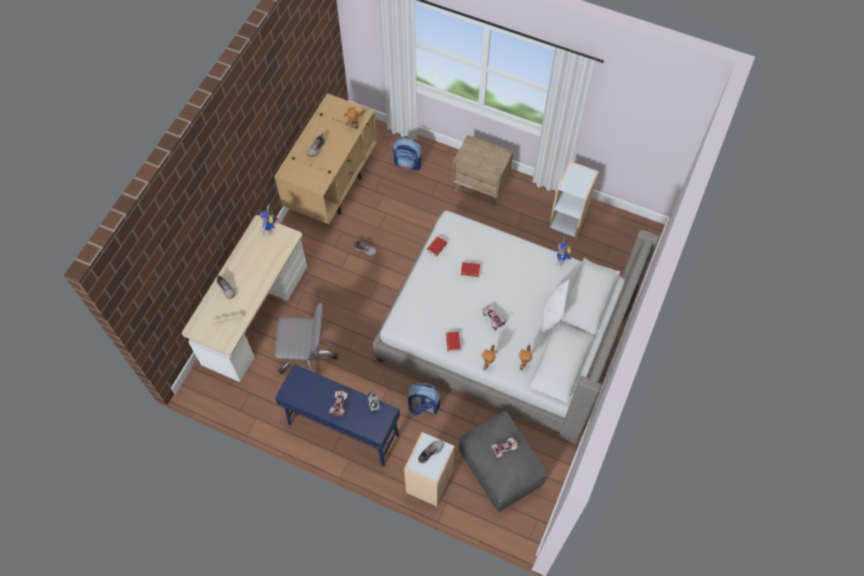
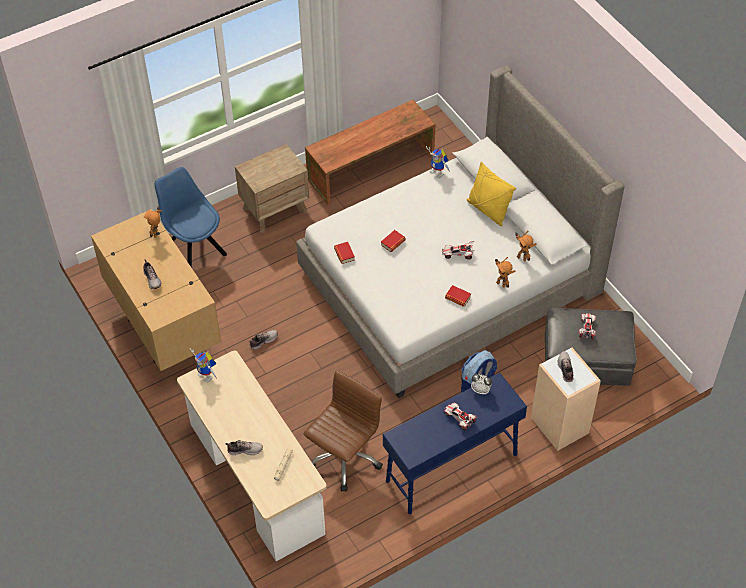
camera: 55 degrees left, 10 degrees down
grey office chair [275,302,338,374] -> brown office chair [303,371,383,492]
backpack [393,138,422,171] -> blue chair [155,167,227,268]
white pillow [542,279,570,333] -> yellow pillow [467,162,516,226]
bookcase [548,161,599,238] -> brown bench [305,100,436,205]

